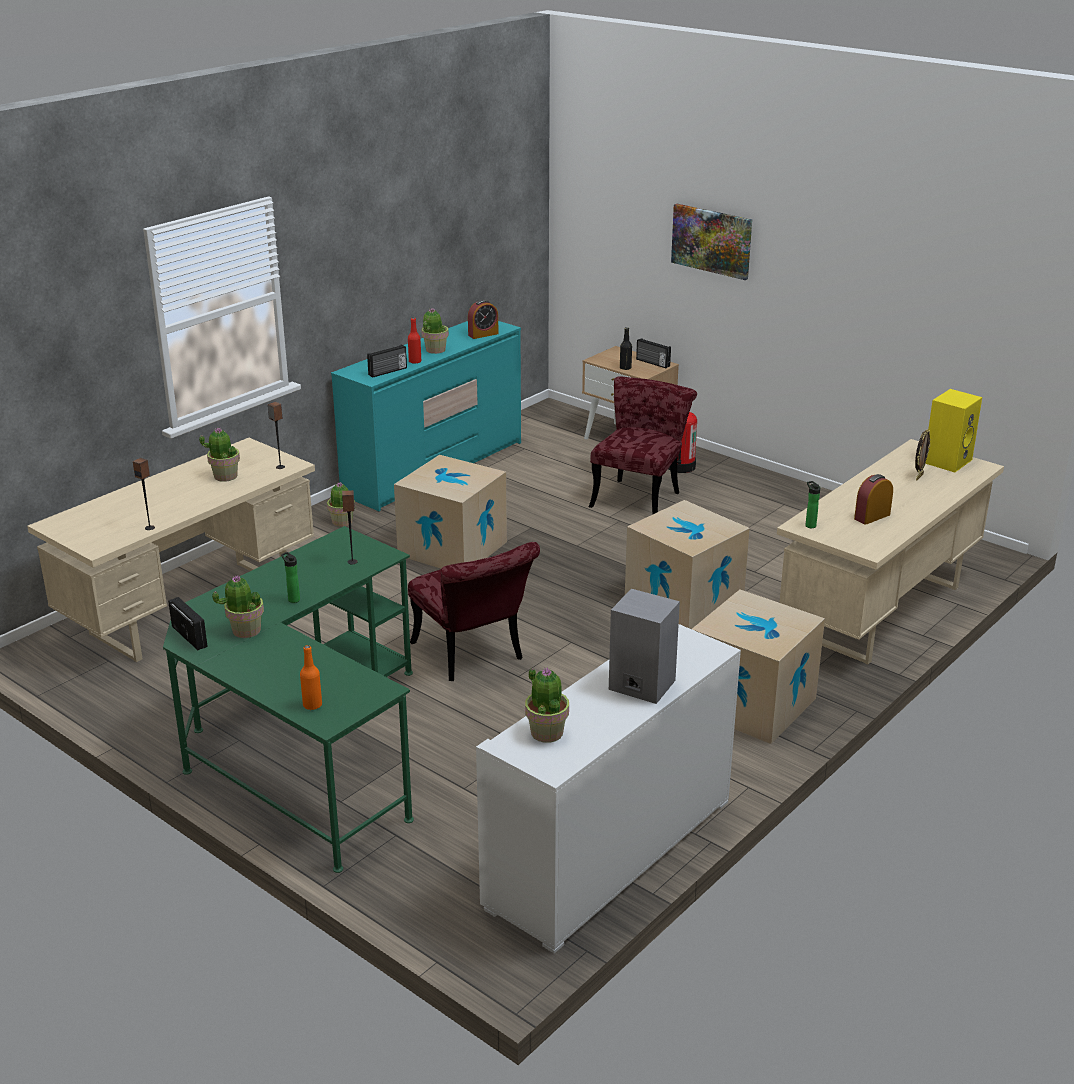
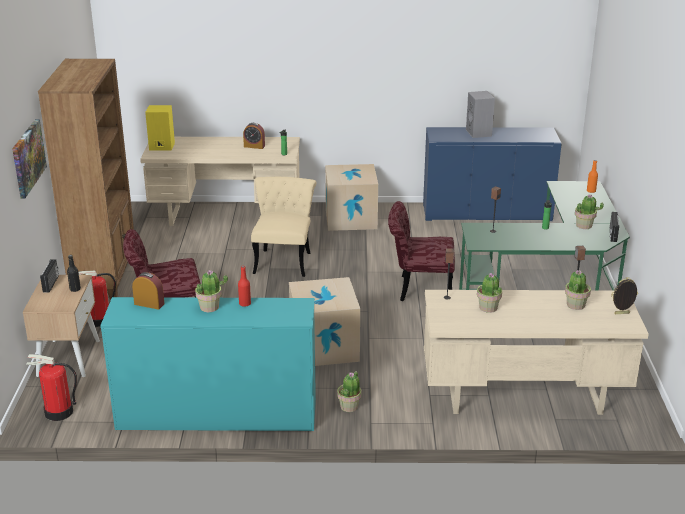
camera: 130 degrees left, 0 degrees up
radio [367,345,407,377] -> none
red chair [408,542,540,681] -> red chair turned 105 degrees counterclockwise [388,201,455,301]
white cabinet [476,624,741,954] -> blue cabinet [423,127,562,221]
potted plant [525,668,569,743] -> potted plant moved to [565,270,591,310]
cardboard box [625,500,750,629] -> beige chair [251,177,317,277]
picture frame [915,429,930,480] -> picture frame moved to [611,277,638,314]
none -> fire extinguisher [26,354,77,421]
none -> brown bookcase [38,59,134,299]

